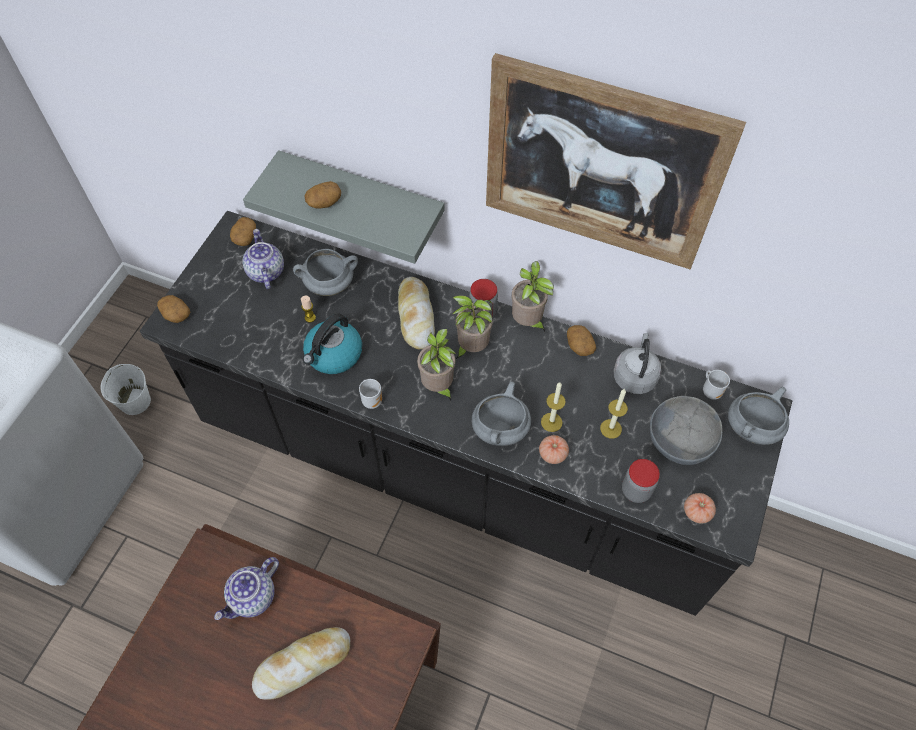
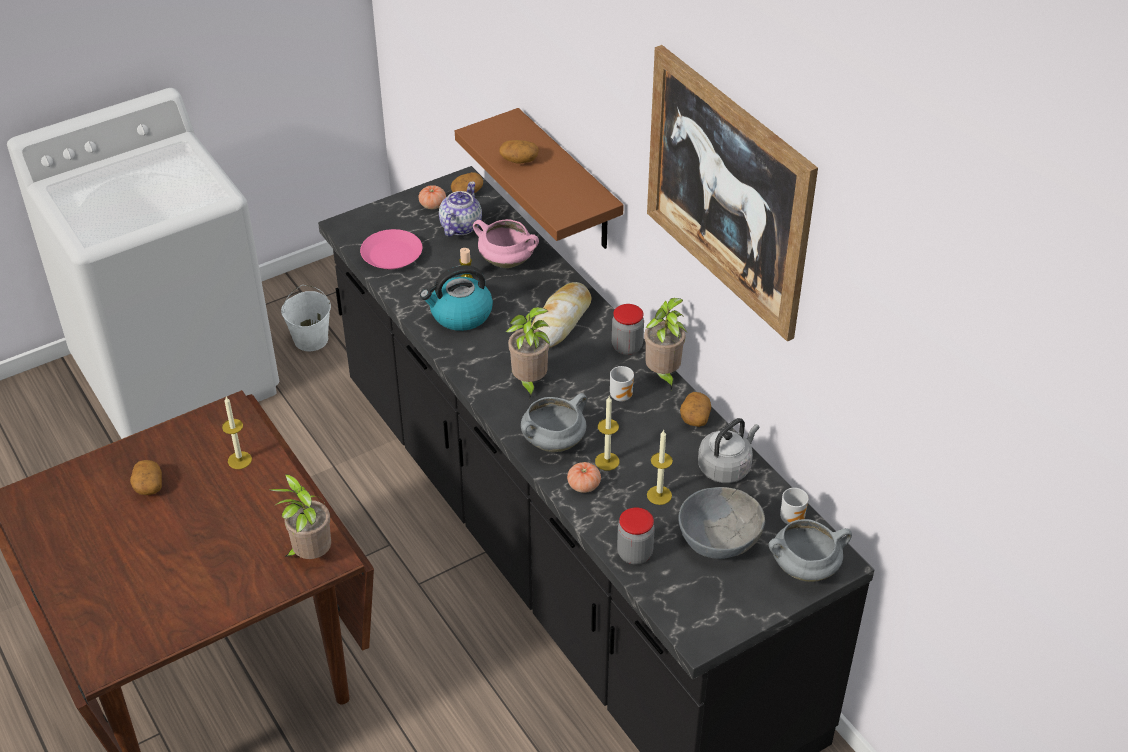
camera: 35 degrees right, 15 degrees down
potato [157,295,190,323] -> potato moved to [130,460,162,495]
teapot [214,557,279,620] -> candle [222,397,252,469]
grey shelf [243,150,445,264] -> brown shelf [455,108,624,249]
bread [252,627,350,700] -> none
grey cooking pot [293,249,358,296] -> pink cooking pot [473,219,539,268]
mug [359,379,382,409] -> mug moved to [610,366,634,402]
potted plant [452,295,493,359] -> potted plant moved to [268,474,331,559]
tomato [684,493,716,523] -> tomato moved to [419,185,446,209]
none -> pink plate [360,229,422,269]

